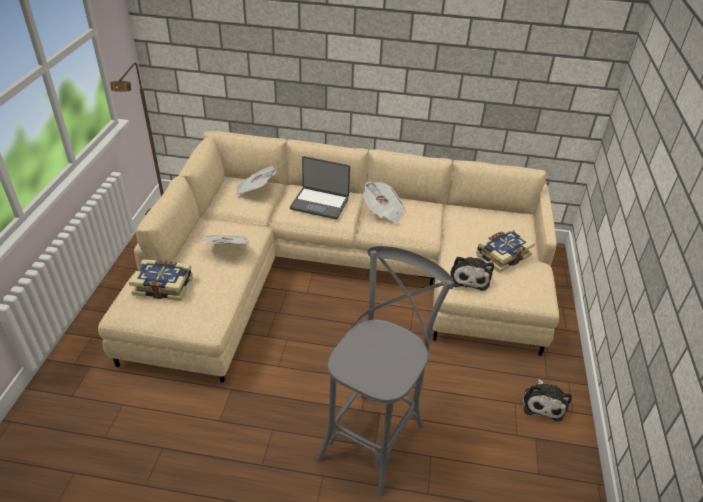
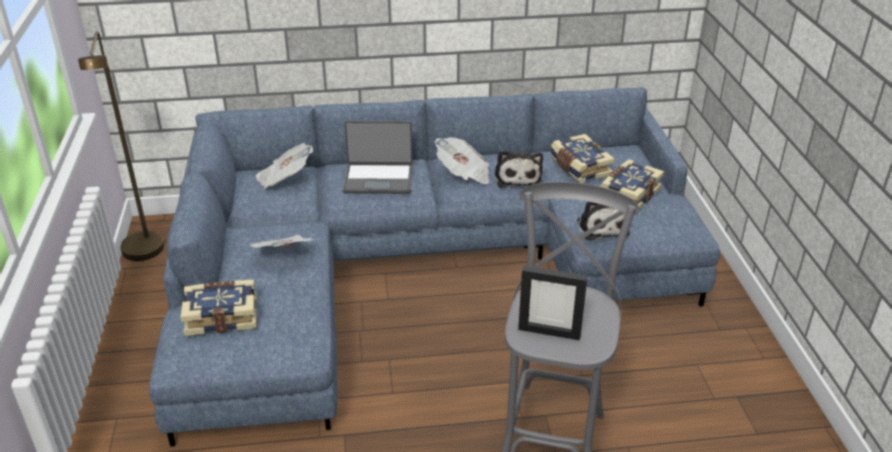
camera: 15 degrees left, 5 degrees down
beige sofa [98,131,559,383] -> blue sofa [149,87,720,447]
plush toy [522,379,572,422] -> plush toy moved to [495,150,543,188]
none -> picture frame [518,266,588,340]
none -> book [550,134,615,184]

